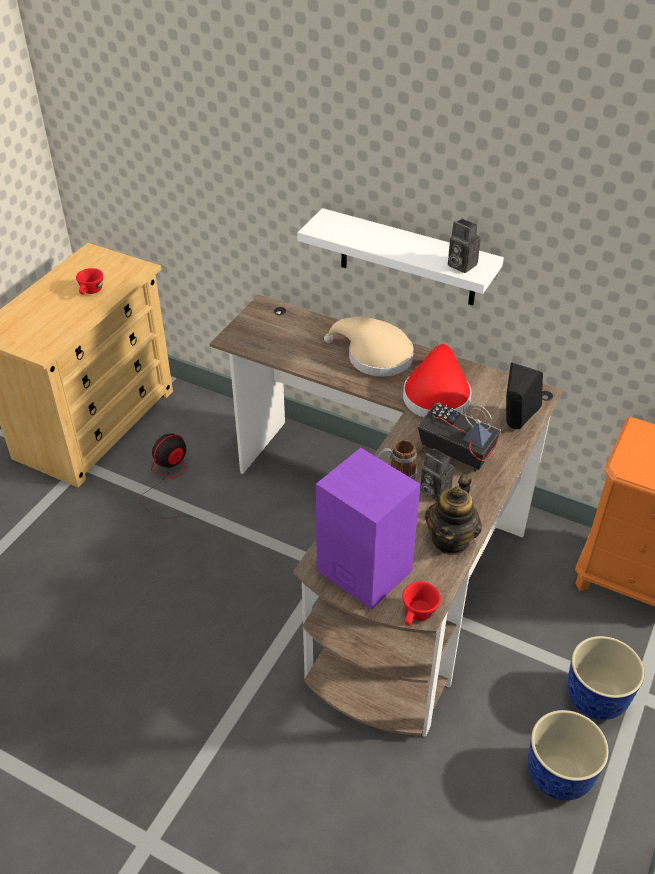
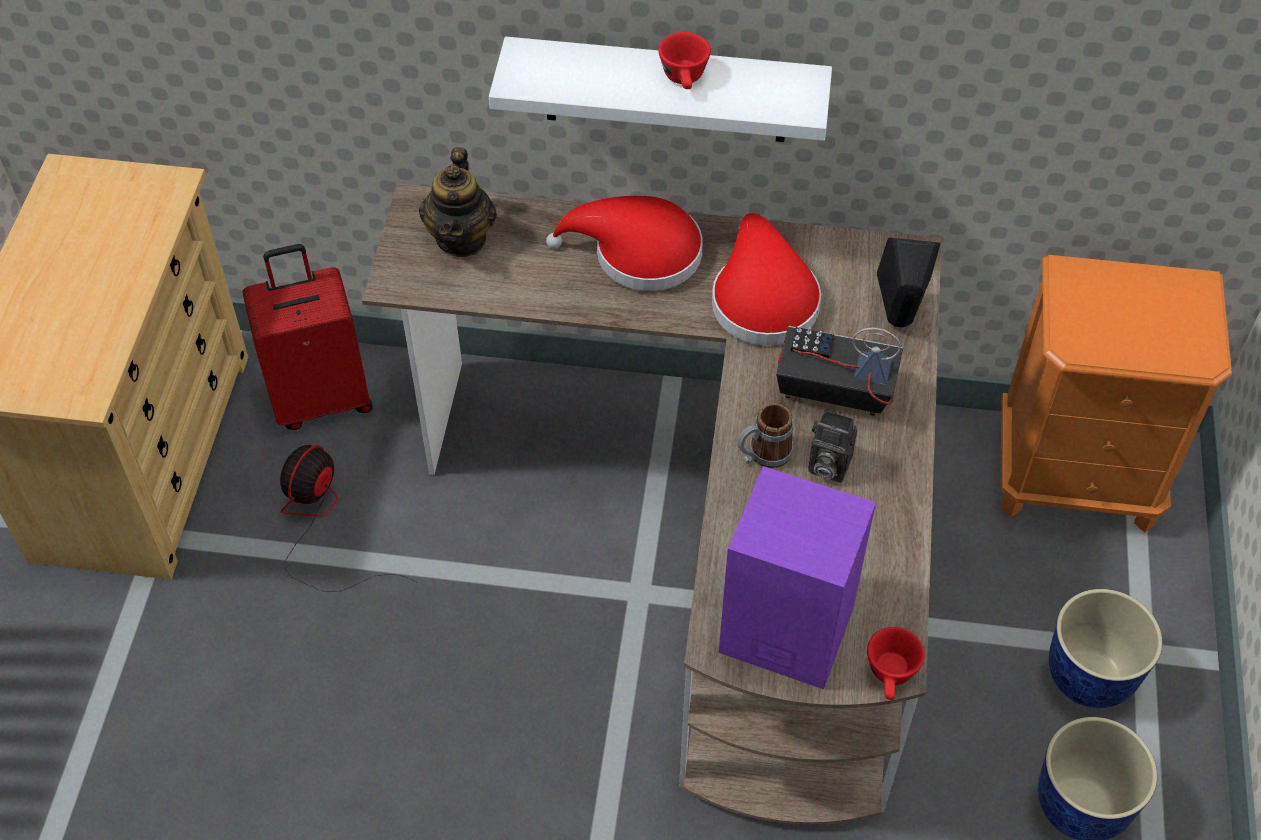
camera: 20 degrees left, 10 degrees up
red cup [76,268,103,294] -> red cup moved to [658,32,711,89]
beige hat [324,317,414,377] -> red hat [546,196,703,291]
teapot [425,474,482,555] -> teapot moved to [419,147,497,257]
camera [448,218,481,273] -> none
none -> red suitcase [242,244,373,430]

